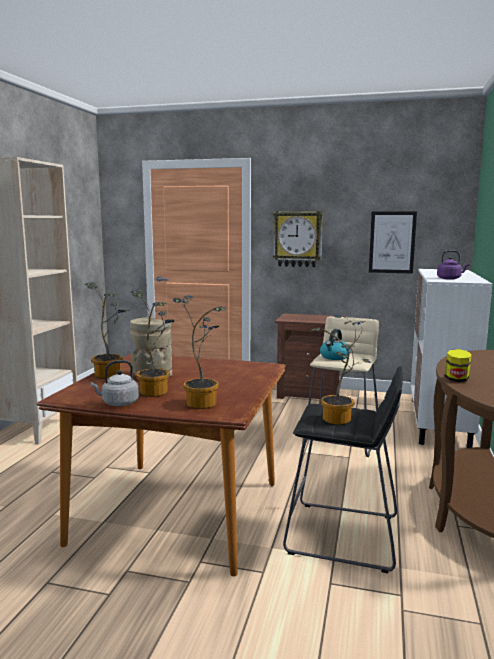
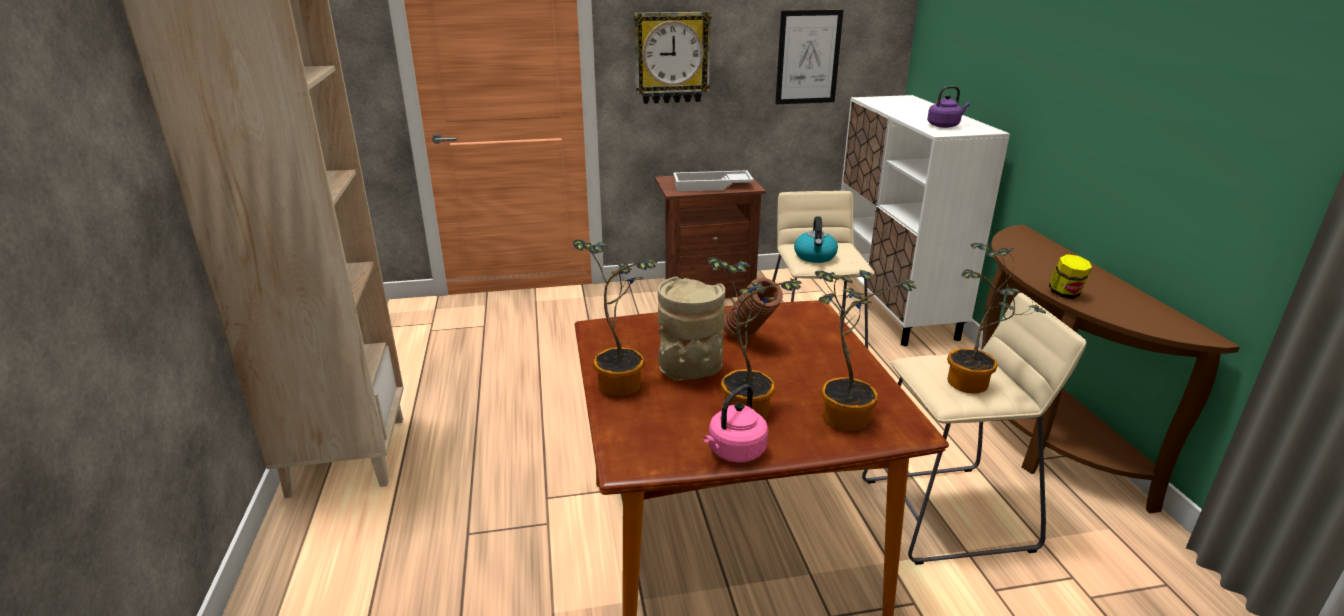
camera: 25 degrees left, 15 degrees up
grey kettle [90,360,139,406] -> pink kettle [703,384,768,462]
black stool [283,366,403,573] -> beige stool [862,293,1086,565]
none -> white tray [673,170,754,192]
none -> brown vase [724,277,783,340]

